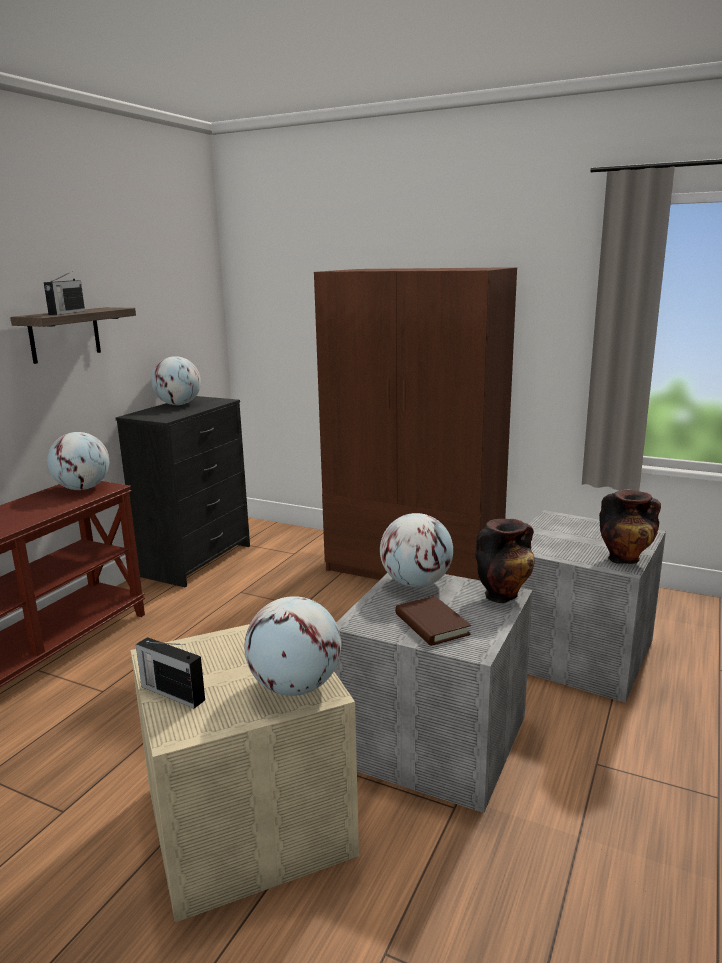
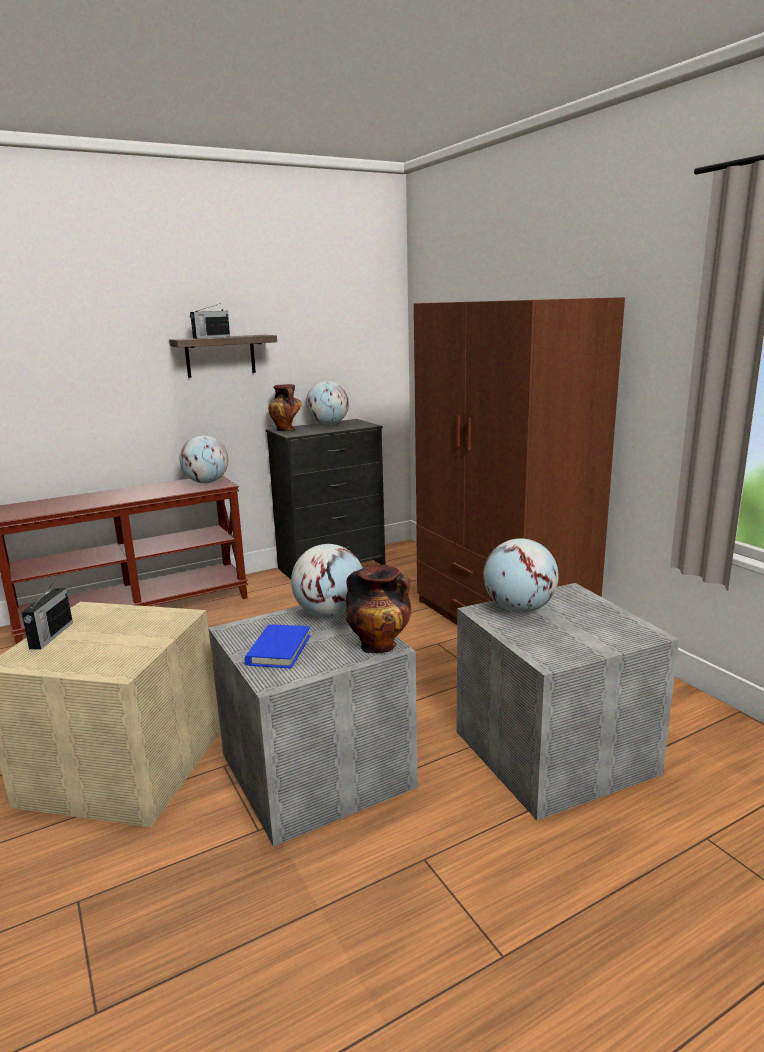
camera: 35 degrees right, 0 degrees up
radio [136,637,205,708] -> radio turned 150 degrees counterclockwise [22,581,73,650]
globe [244,596,341,696] -> globe moved to [484,538,559,613]
brown book [395,596,471,646] -> blue book [244,624,311,669]
vase [599,490,661,564] -> vase moved to [268,384,302,431]

